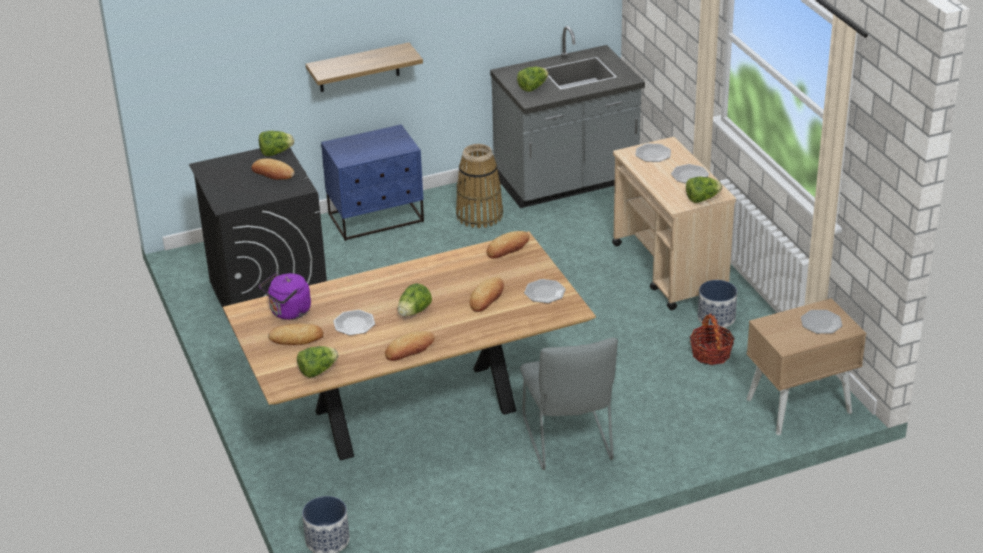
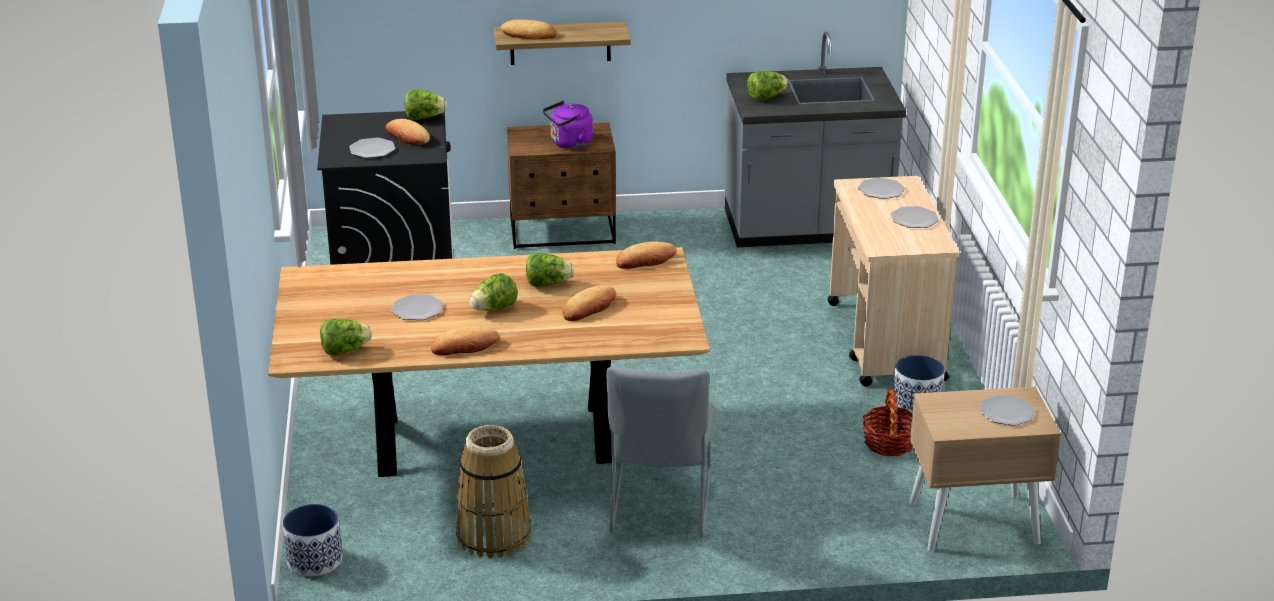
camera: 15 degrees right, 5 degrees down
purple kettle [259,273,311,320] -> purple kettle moved to [543,101,593,149]
bread [268,323,323,345] -> bread moved to [501,19,556,39]
blue nightstand [321,124,424,241] -> brown nightstand [507,123,616,249]
basket [456,144,503,228] -> basket moved to [456,425,531,559]
plate [524,279,566,303] -> plate moved to [349,138,395,158]
lettuce [686,177,722,203] -> lettuce moved to [526,253,574,287]

